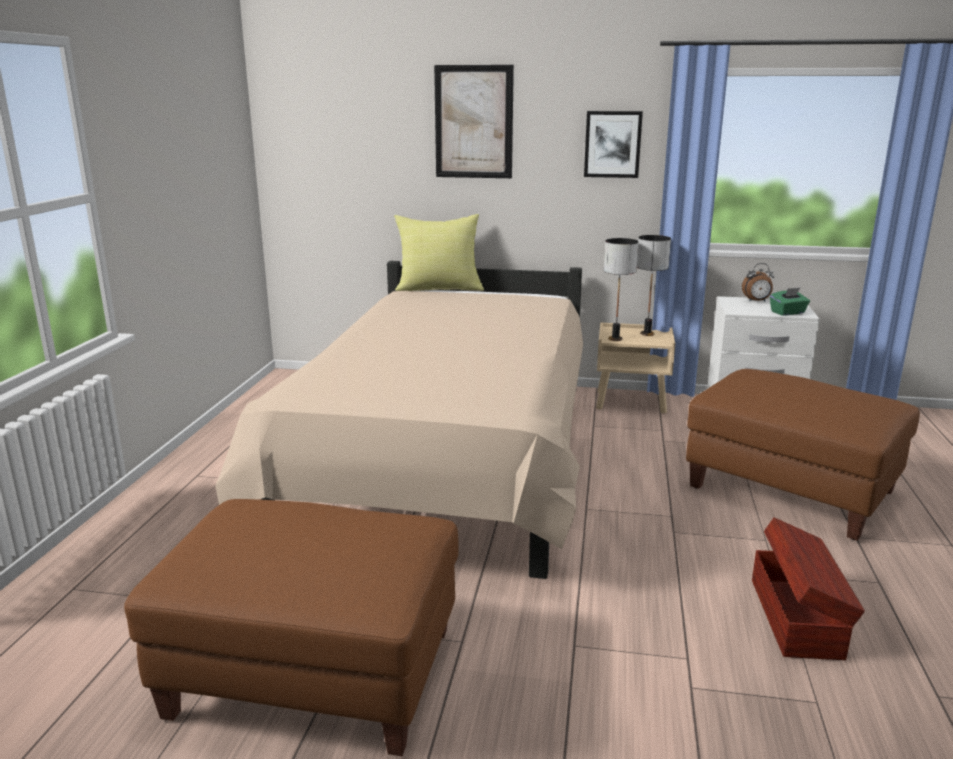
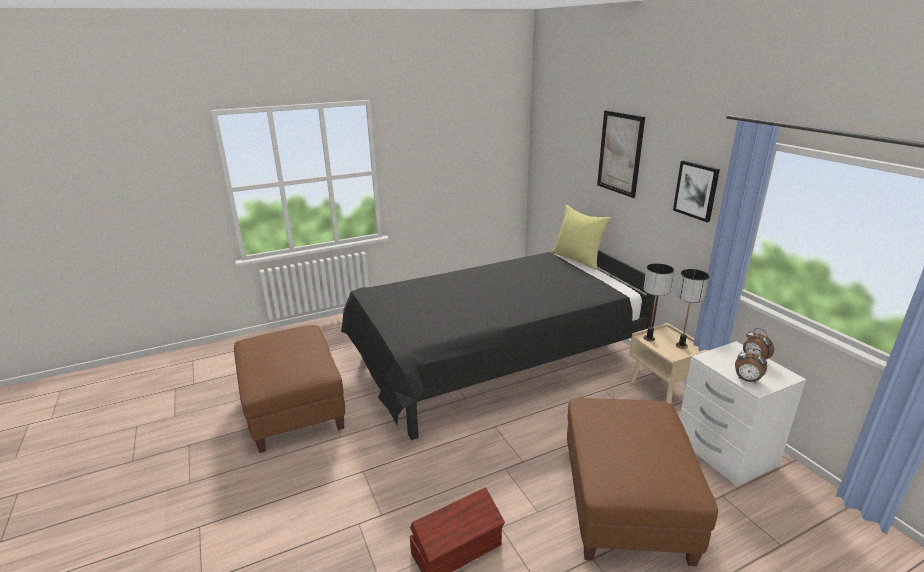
camera: 55 degrees right, 5 degrees up
beige bed [215,261,583,579] -> black bed [341,250,658,440]
green tissue box [770,287,810,316] -> alarm clock [735,348,767,383]

